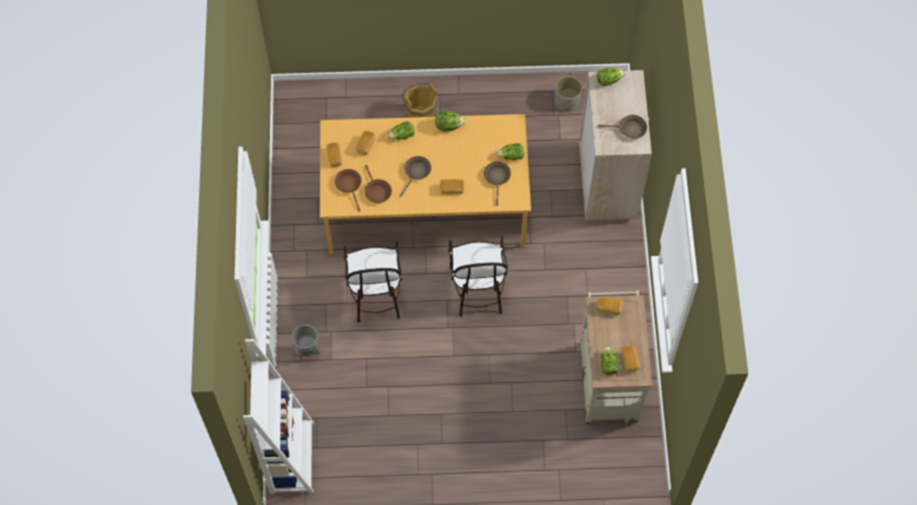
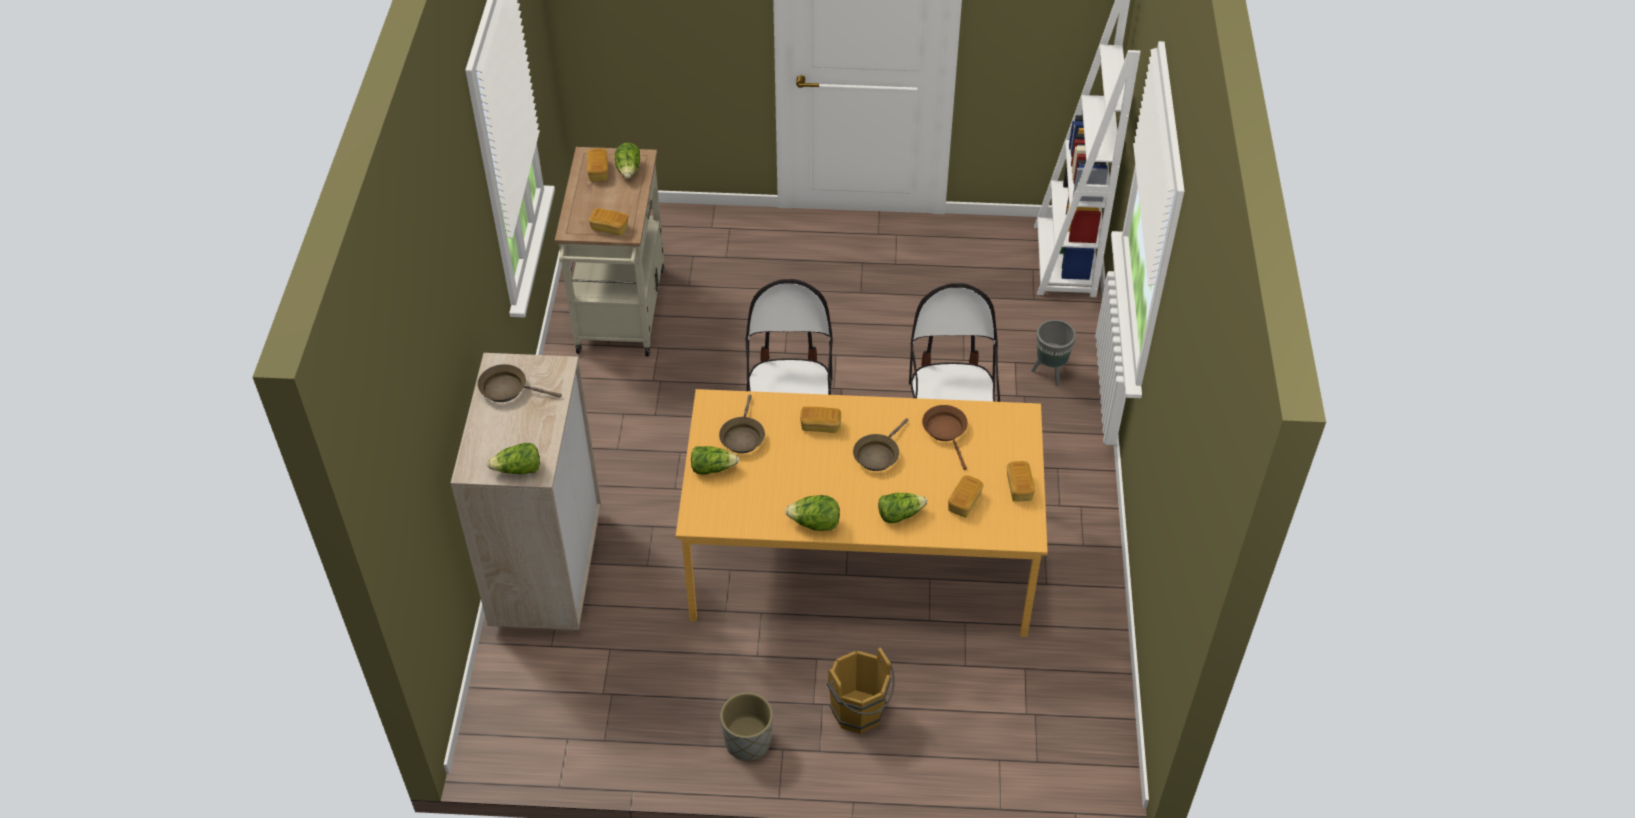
camera: 175 degrees left, 15 degrees down
brown frying pan [335,169,361,212] -> none
grey planter [555,76,582,112] -> grey planter moved to [720,692,773,761]

